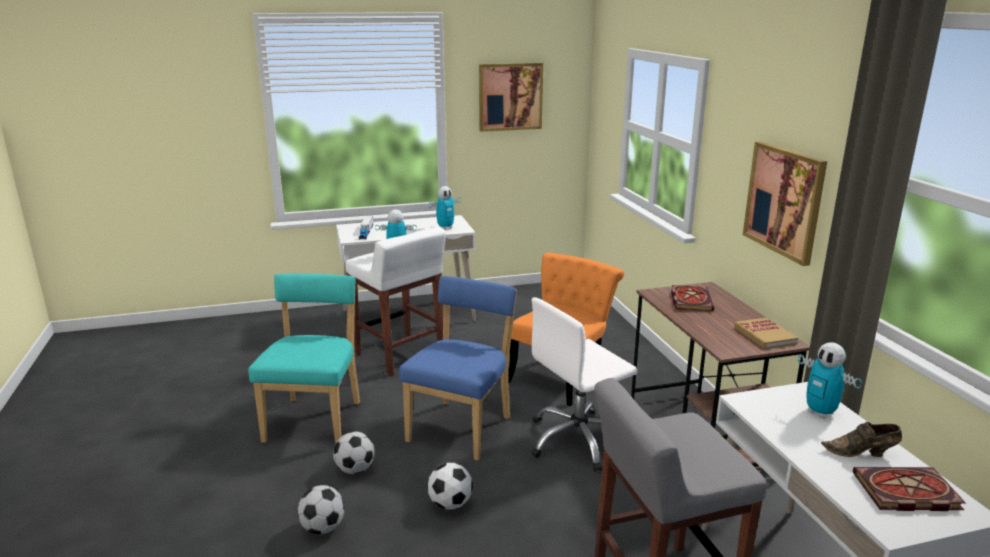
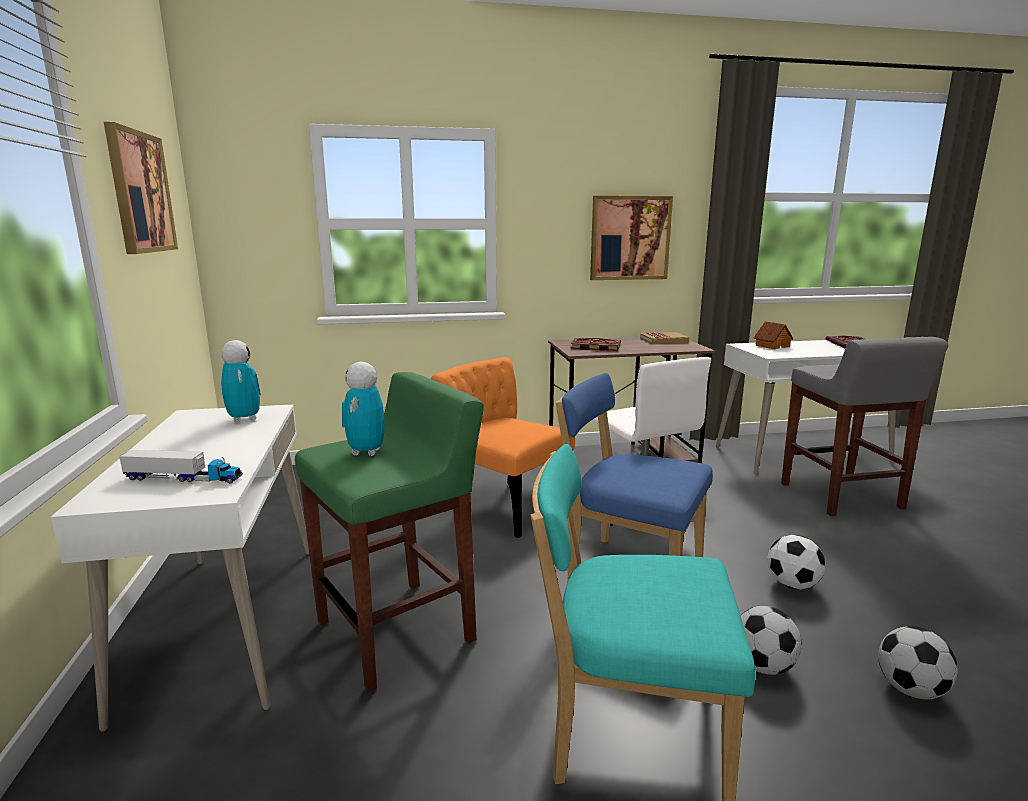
camera: 85 degrees left, 5 degrees down
white stool [345,227,446,376] -> green stool [295,372,484,692]
toy robot [798,343,862,419] -> toy house [754,321,793,349]
brown shoe [821,422,902,457] -> none

